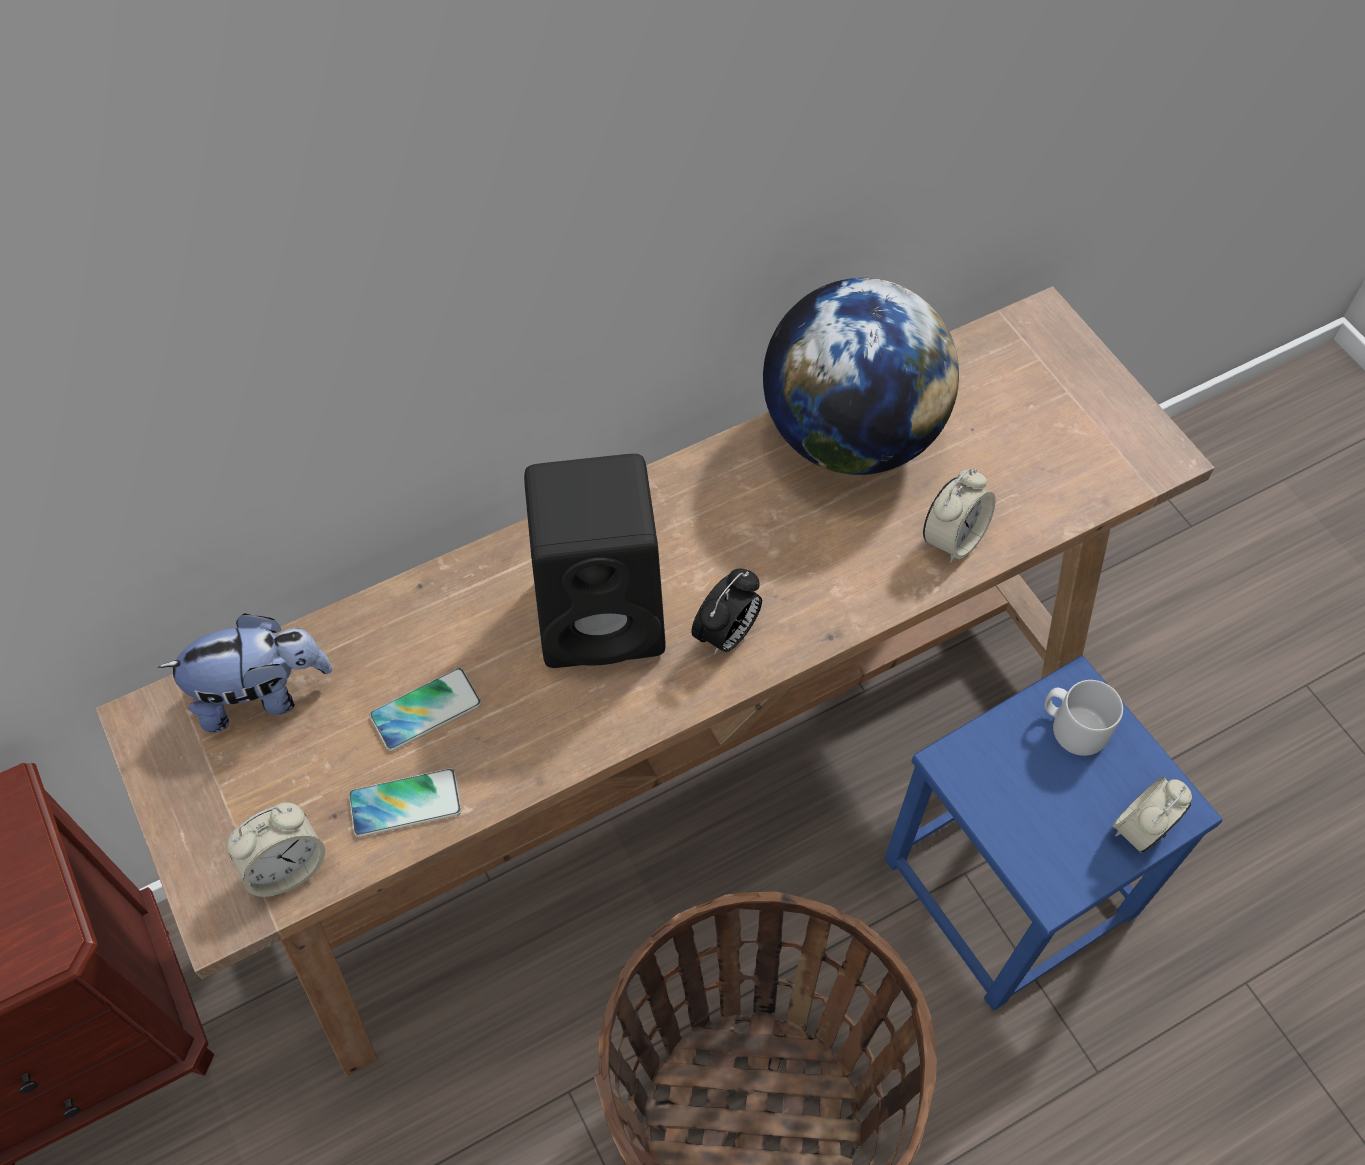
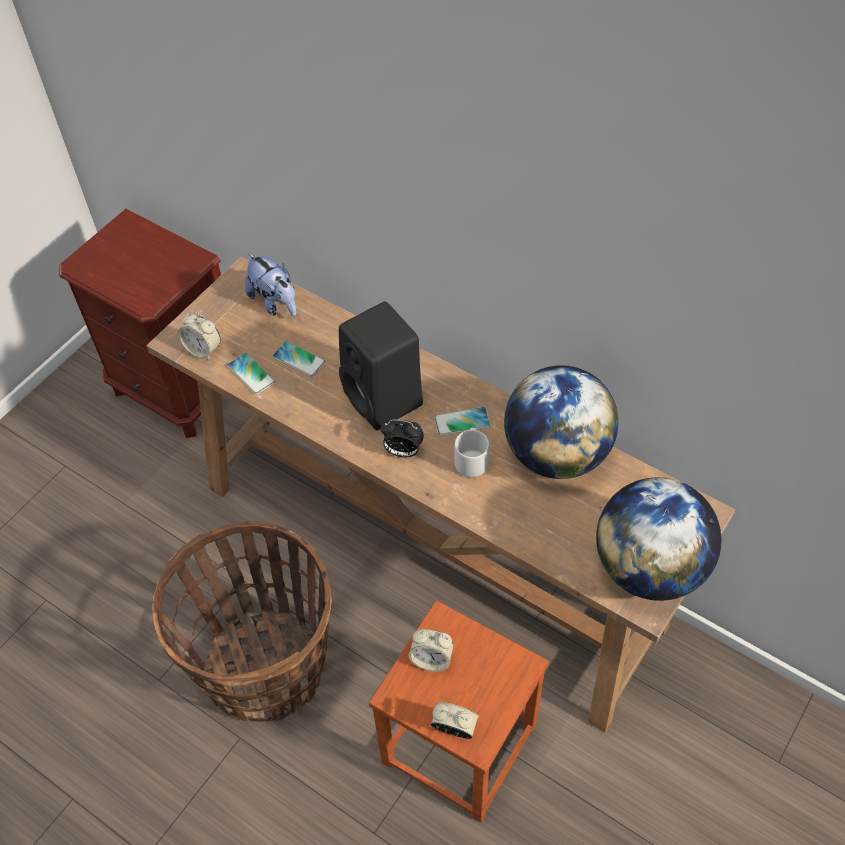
camera: 65 degrees right, 5 degrees down
blue stool [884,655,1222,1011] -> brown stool [369,600,549,823]
alarm clock [923,469,996,563] -> alarm clock moved to [408,629,454,672]
grey mug [1045,680,1123,756] -> grey mug moved to [455,428,489,478]
none -> phone [434,407,491,436]
none -> globe [596,477,722,601]

